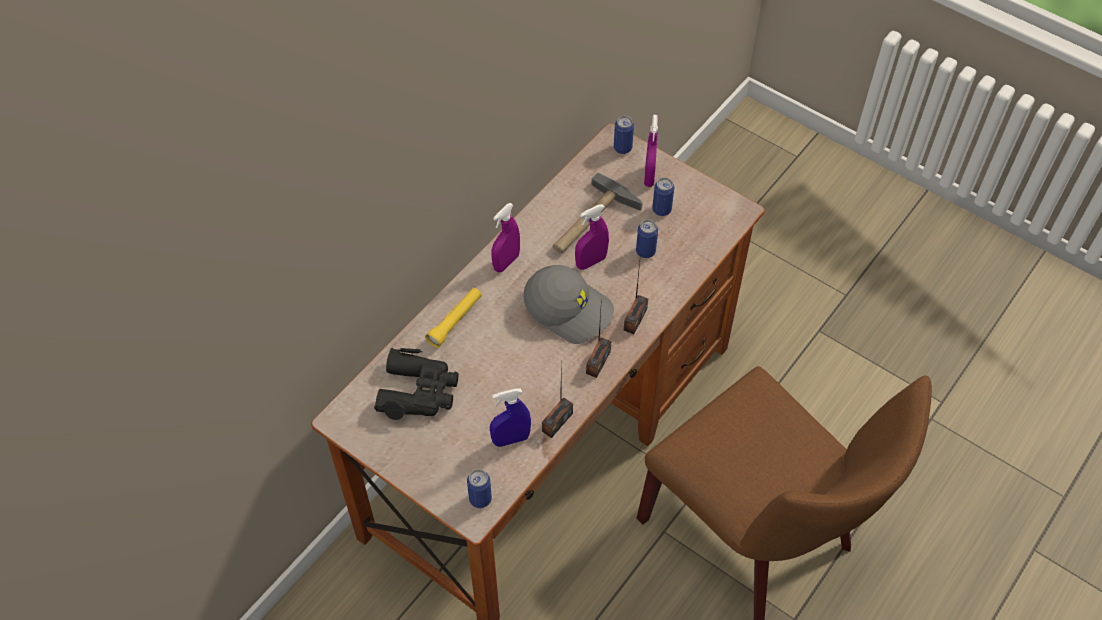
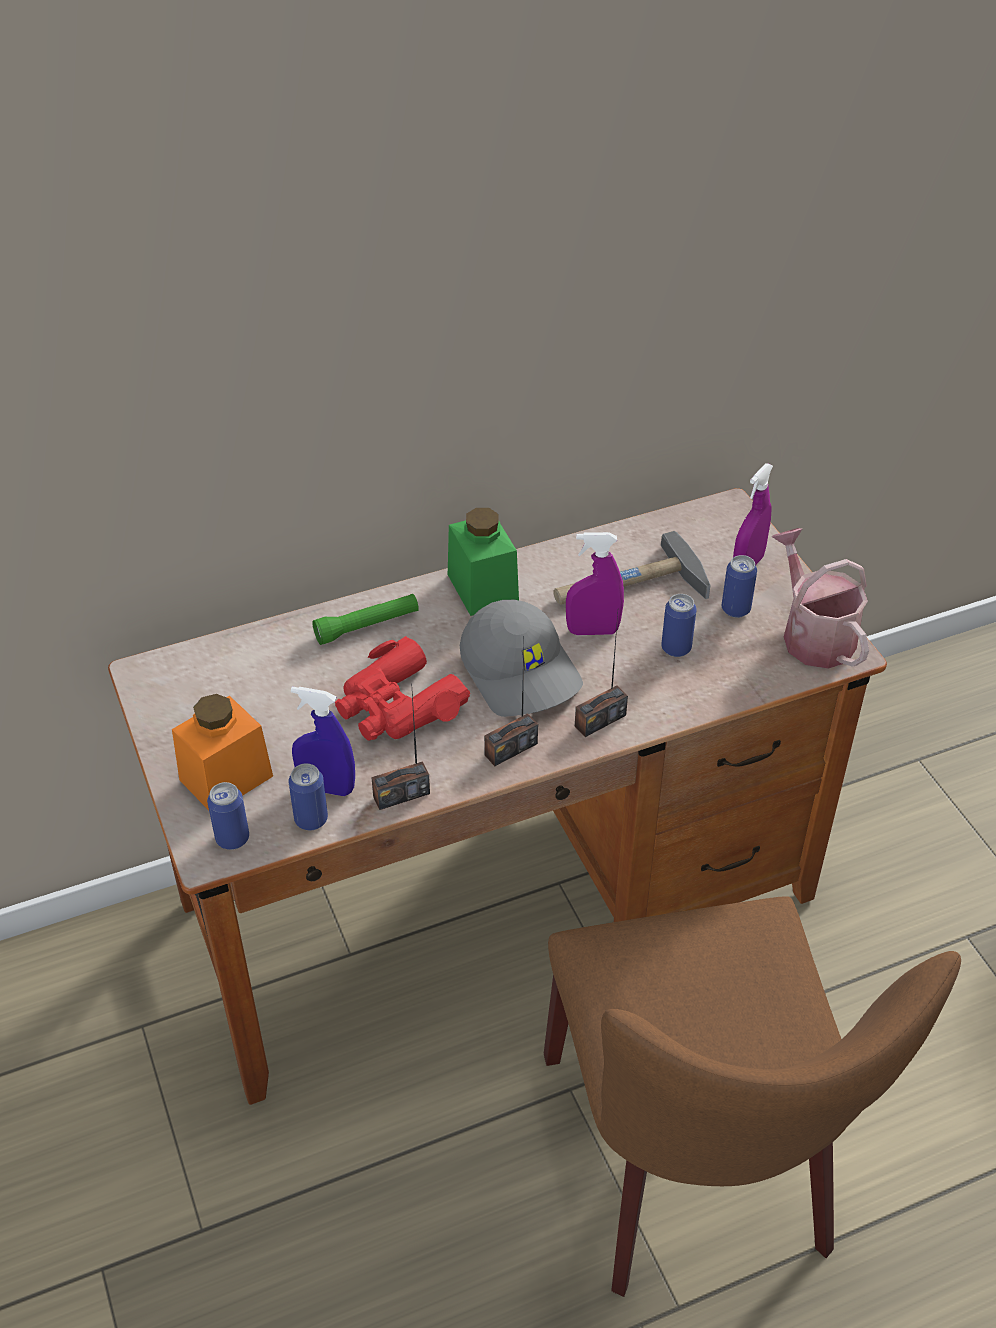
camera: 30 degrees right, 10 degrees down
black binoculars [374,348,459,420] -> none
yellow flashlight [425,288,482,348] -> green flashlight [312,594,419,645]
purple spray bottle [491,203,520,272] -> green jar [448,508,519,616]
can [614,116,634,154] -> can moved to [289,763,328,831]
none -> orange jar [172,694,273,810]
none -> red binoculars [335,636,470,741]
none -> watering can [772,528,869,669]

